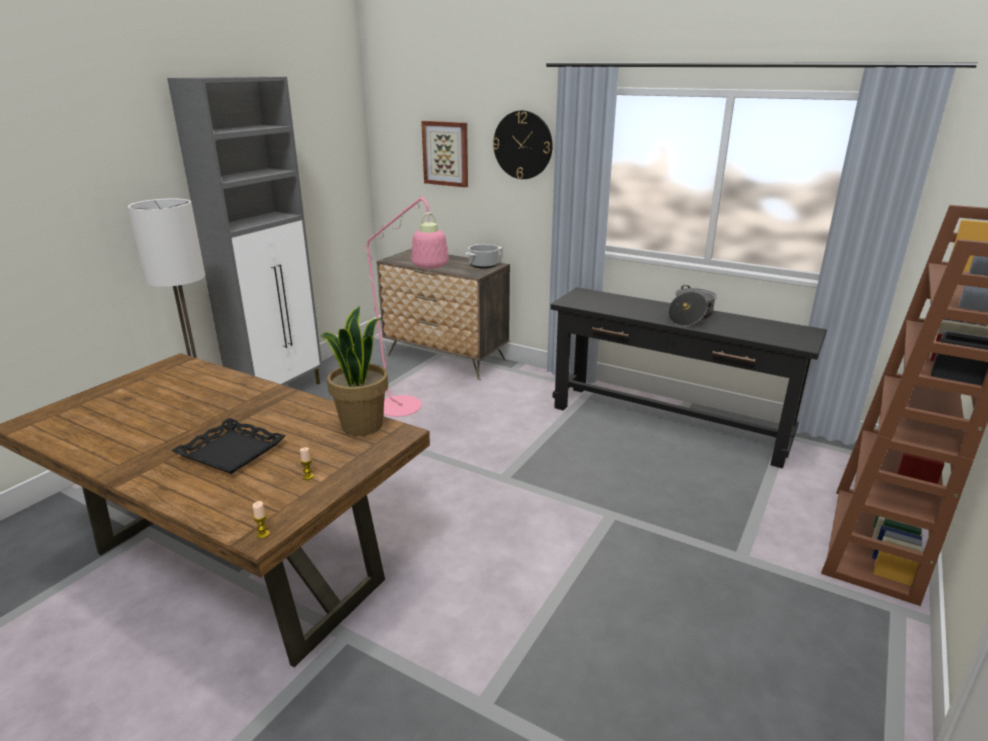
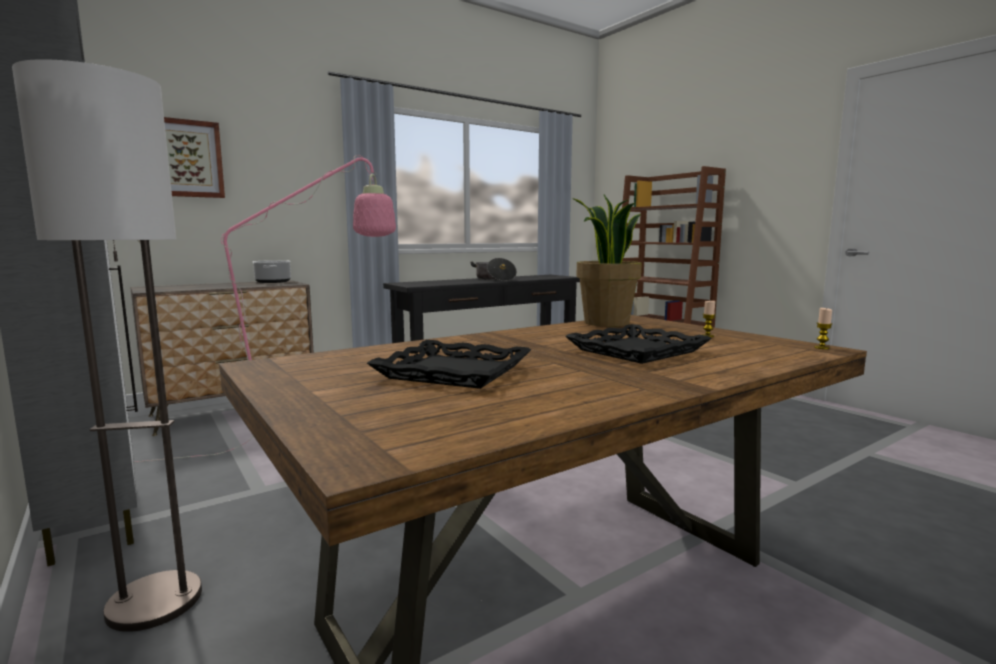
camera: 65 degrees left, 15 degrees down
wall clock [493,110,553,179] -> none
none -> black tray [367,340,532,389]

